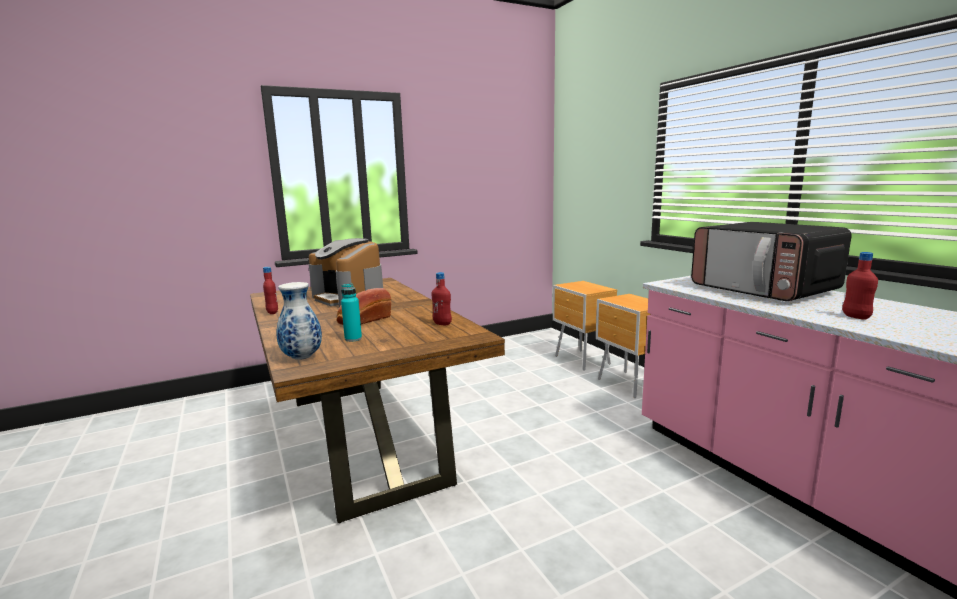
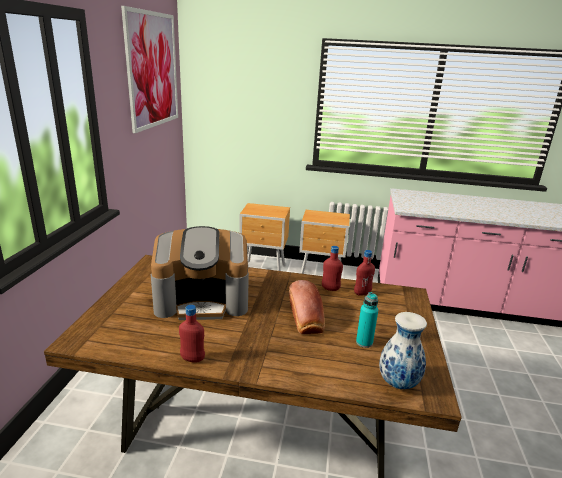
camera: 55 degrees left, 10 degrees up
microwave [691,222,852,301] -> none
red bottle [842,252,878,319] -> red bottle moved to [322,246,343,291]
none -> picture [121,6,178,133]

